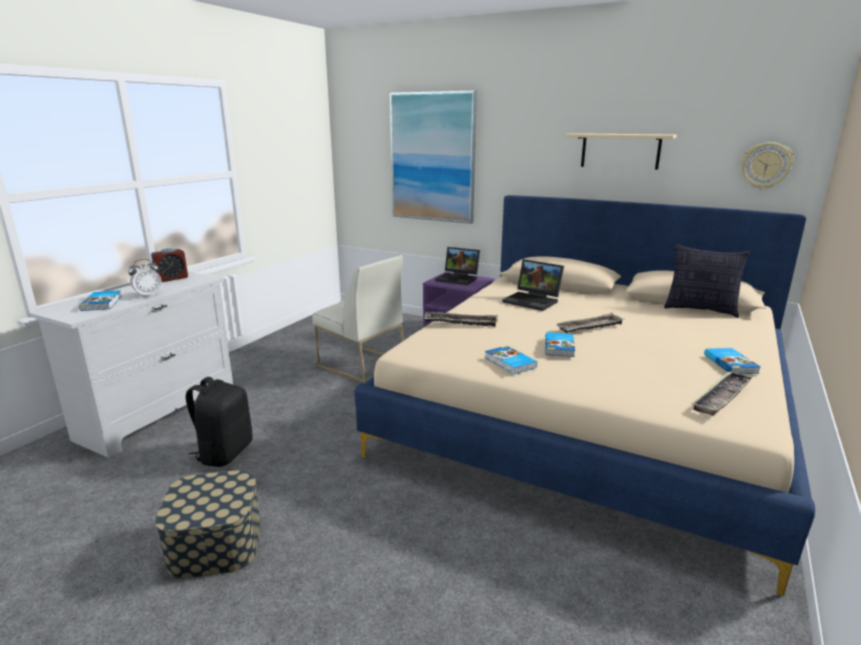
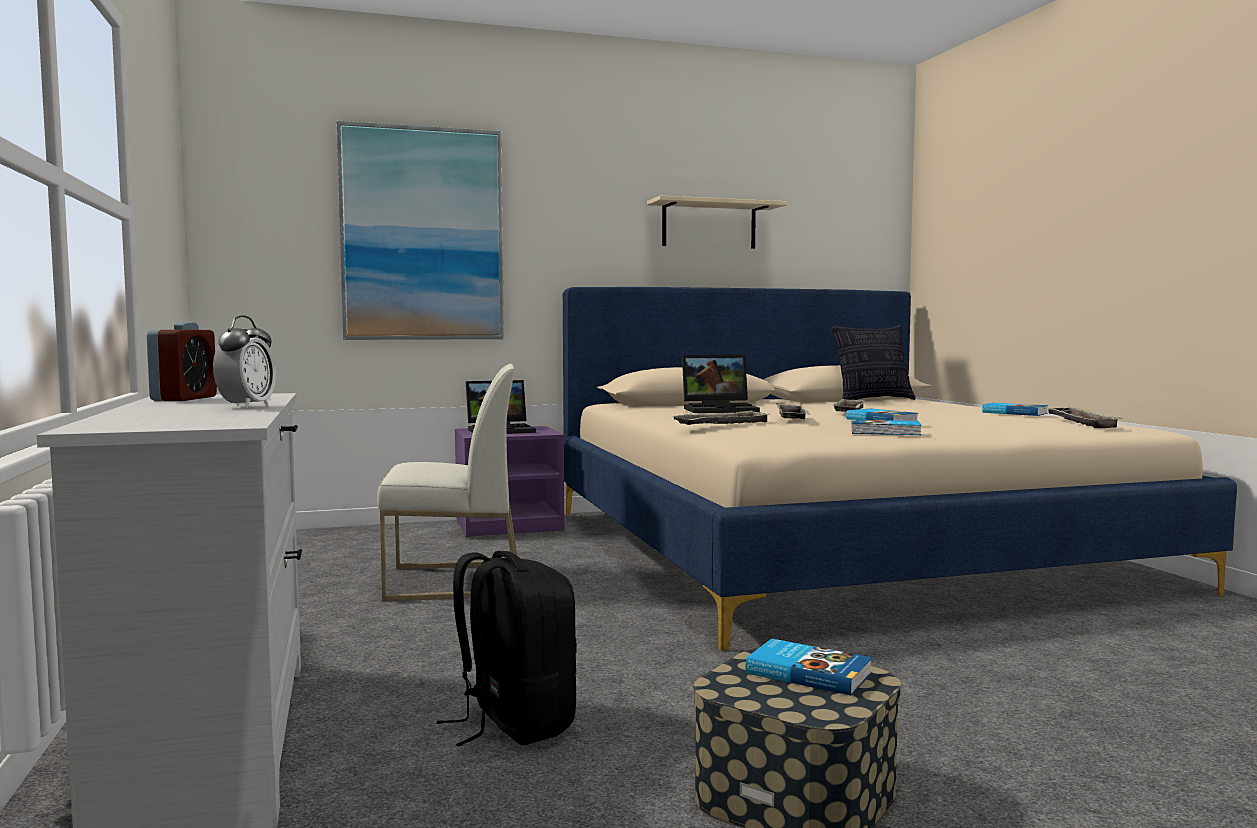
camera: 45 degrees left, 15 degrees down
book [79,290,122,311] -> book moved to [746,639,872,696]
wall clock [741,142,794,189] -> none
none -> tray [776,403,810,419]

